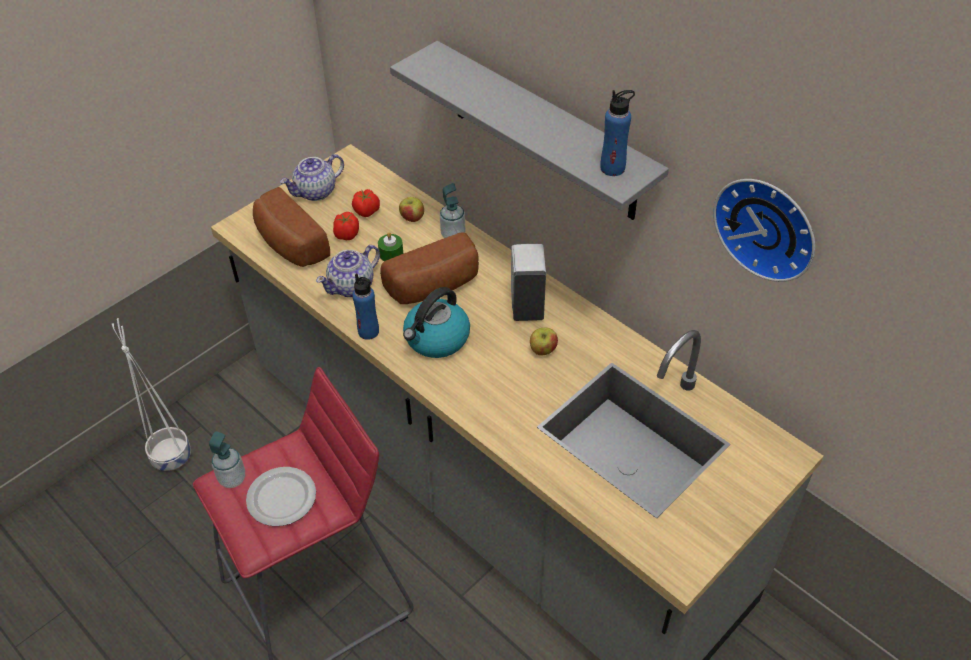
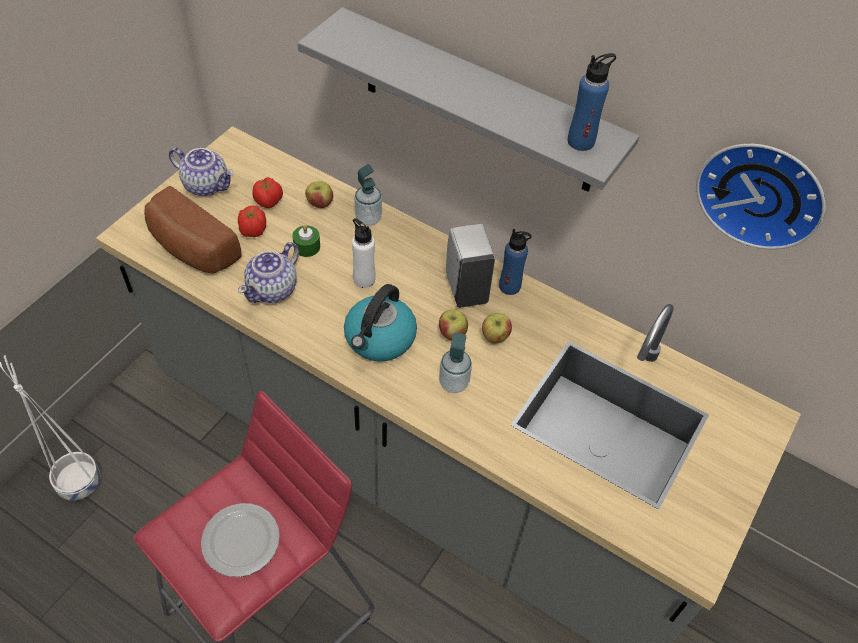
camera: 15 degrees left, 5 degrees up
soap dispenser [209,431,245,488] -> soap dispenser moved to [439,333,472,393]
teapot [280,154,344,201] -> teapot turned 105 degrees counterclockwise [169,147,234,196]
blue bottle [352,274,379,340] -> blue bottle moved to [499,229,532,295]
bread [380,232,479,304] -> white bottle [352,218,376,288]
none -> apple [439,309,468,340]

